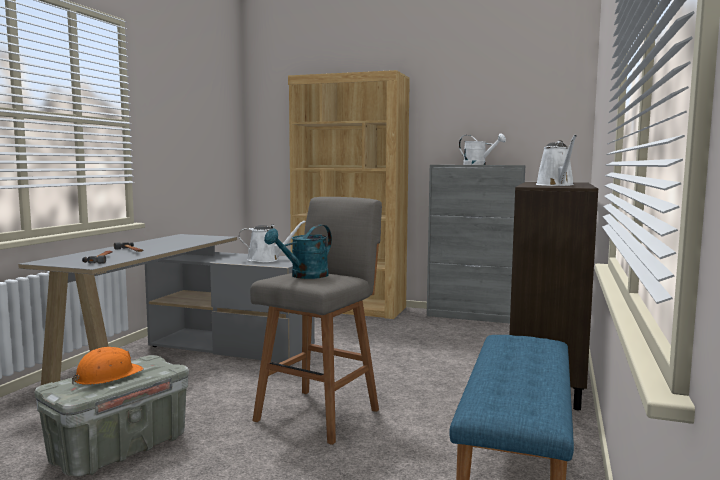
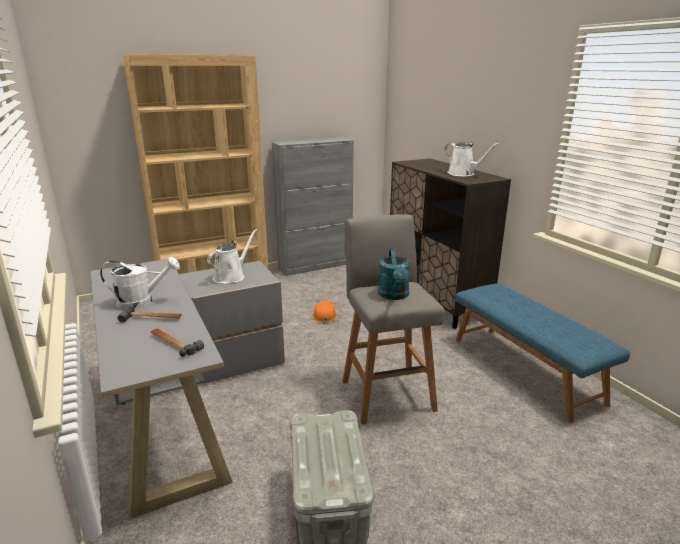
camera: 45 degrees left, 15 degrees up
orange hard hat [72,347,144,385] -> orange hard hat moved to [313,300,337,324]
white watering can [459,133,506,165] -> white watering can moved to [100,257,180,309]

